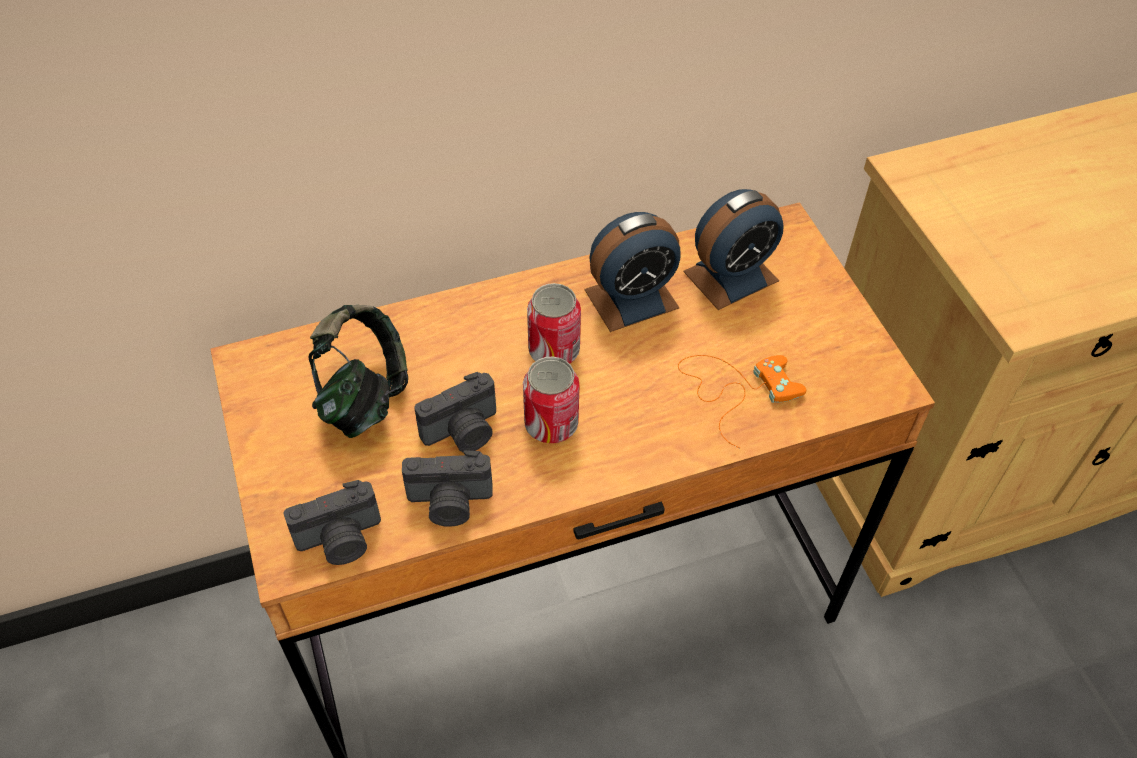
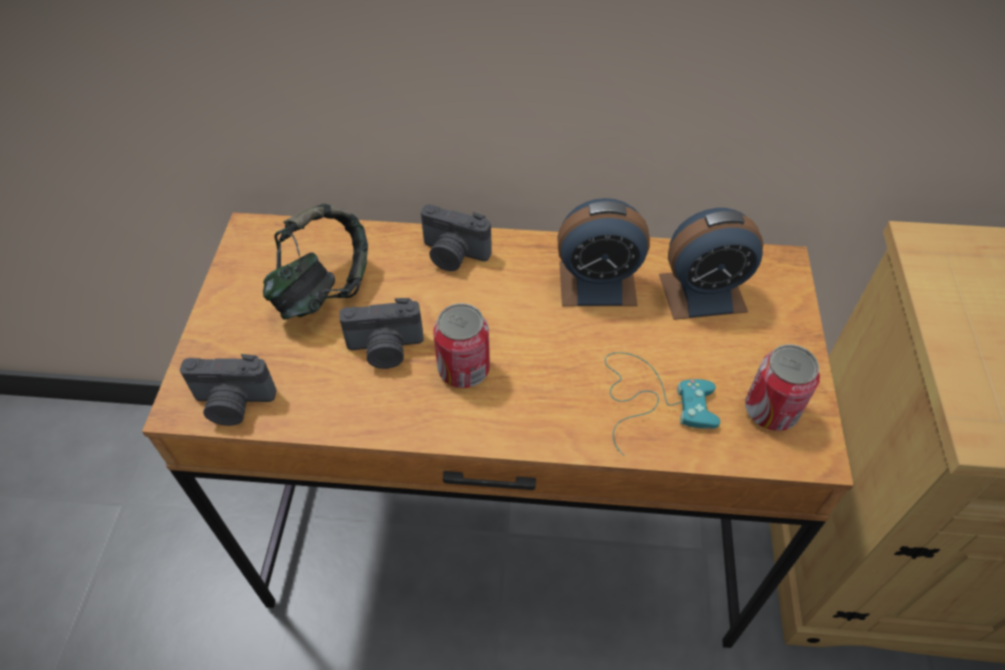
camera: 25 degrees right, 0 degrees up
camera [402,450,493,527] -> camera moved to [421,204,492,271]
can [527,283,581,364] -> can moved to [745,344,820,431]
orange game controller [678,355,806,448] -> turquoise game controller [605,352,720,456]

